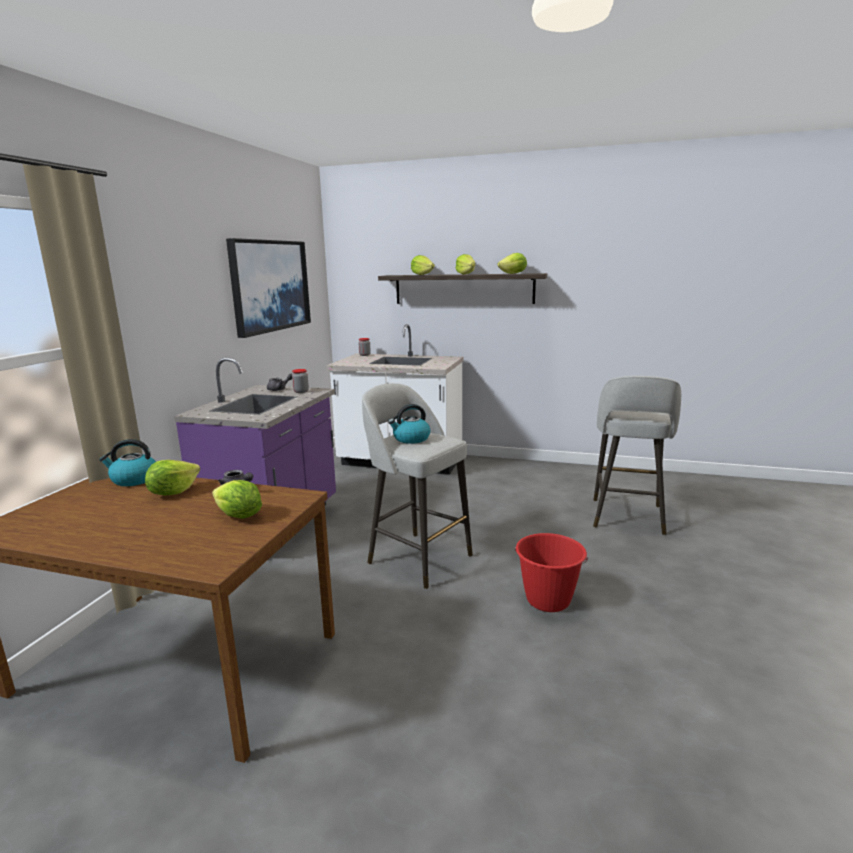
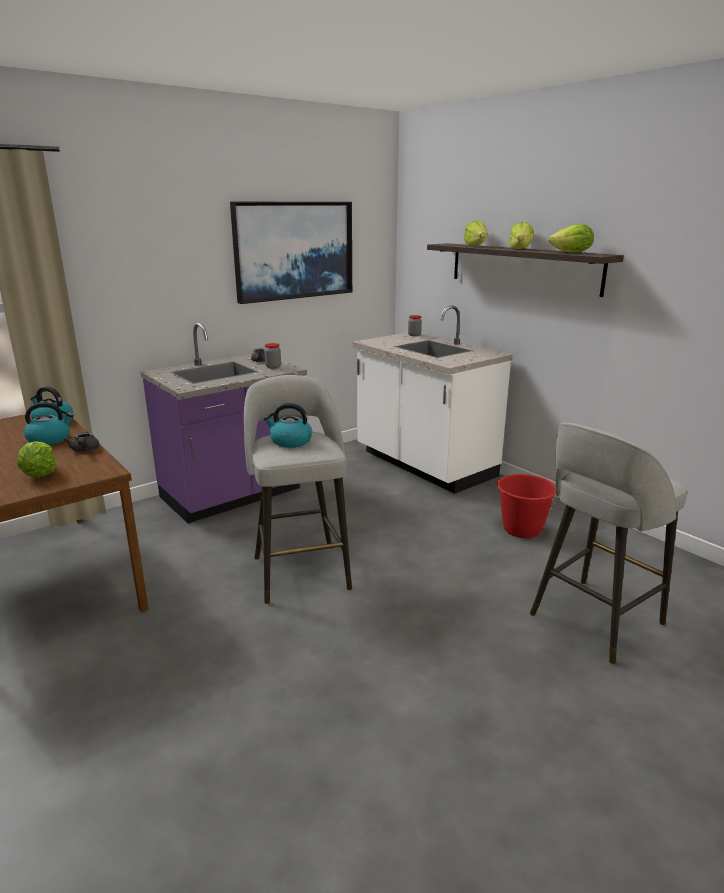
camera: 35 degrees right, 5 degrees up
lettuce [145,460,200,496] -> kettle [24,402,74,445]
red bucket [515,533,588,612] -> red bucket moved to [497,474,556,538]

